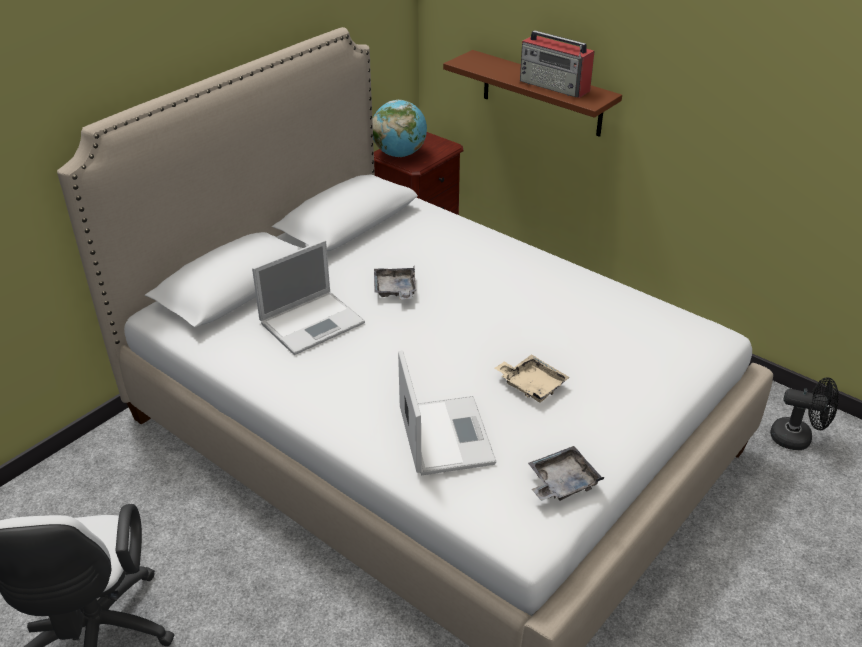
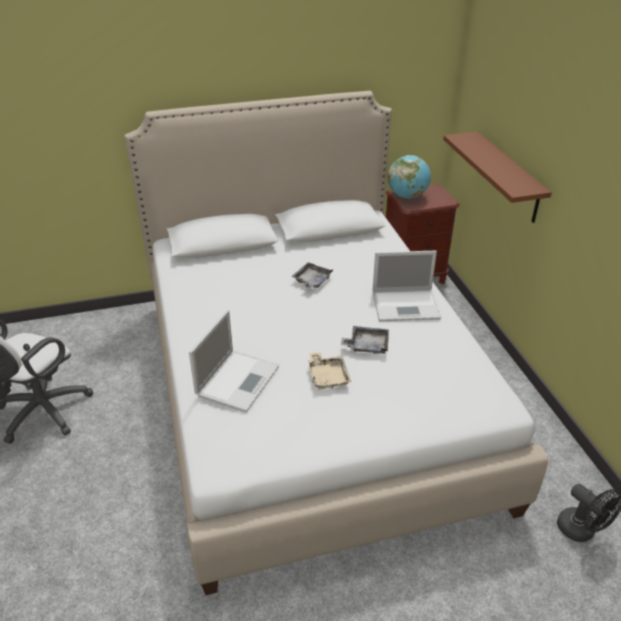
camera: 35 degrees right, 0 degrees up
laptop [252,240,365,355] -> laptop moved to [373,250,441,321]
radio [520,30,594,98] -> none
grey tray [528,446,605,501] -> grey tray moved to [341,326,389,354]

